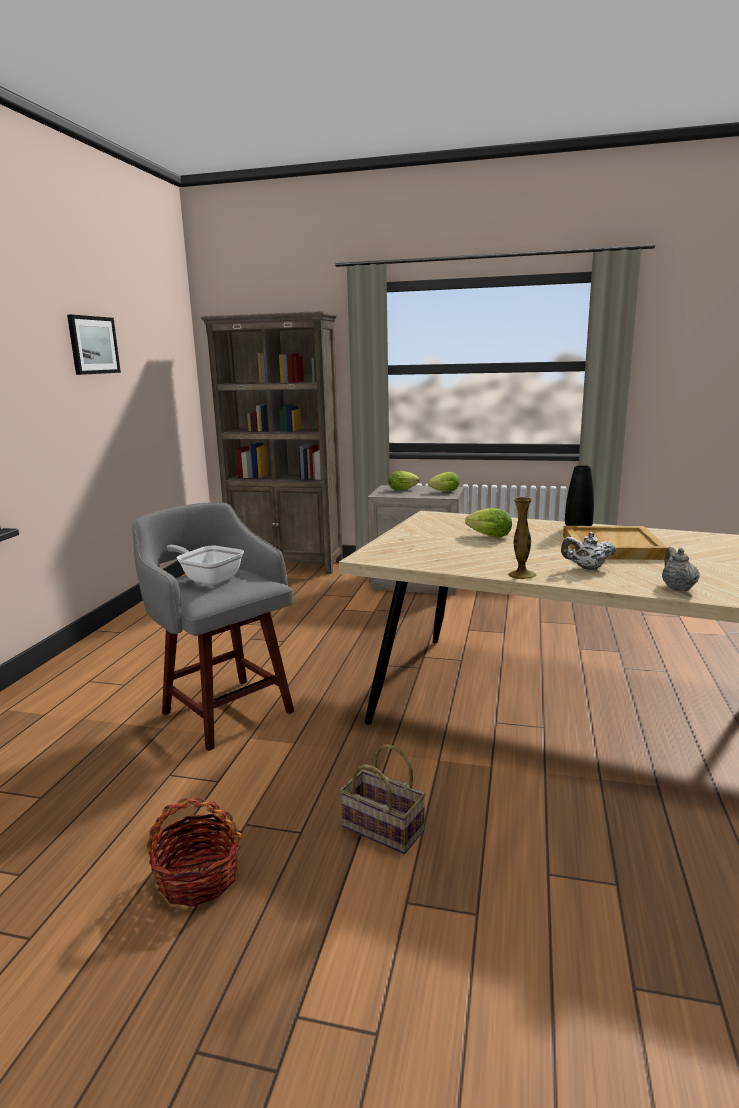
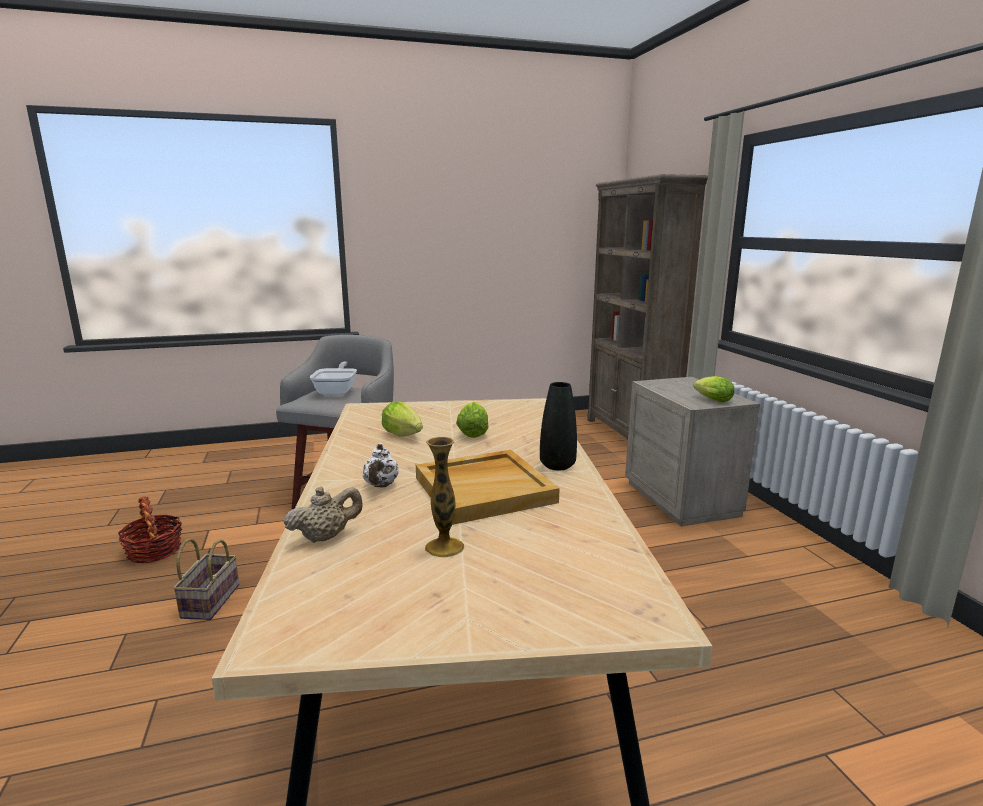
camera: 60 degrees right, 0 degrees up
picture [67,314,121,375] -> none
lettuce [389,471,419,490] -> lettuce moved to [382,401,423,436]
vase [508,497,536,579] -> vase moved to [425,437,464,558]
white teapot [561,532,616,570] -> white teapot turned 150 degrees counterclockwise [362,443,398,487]

